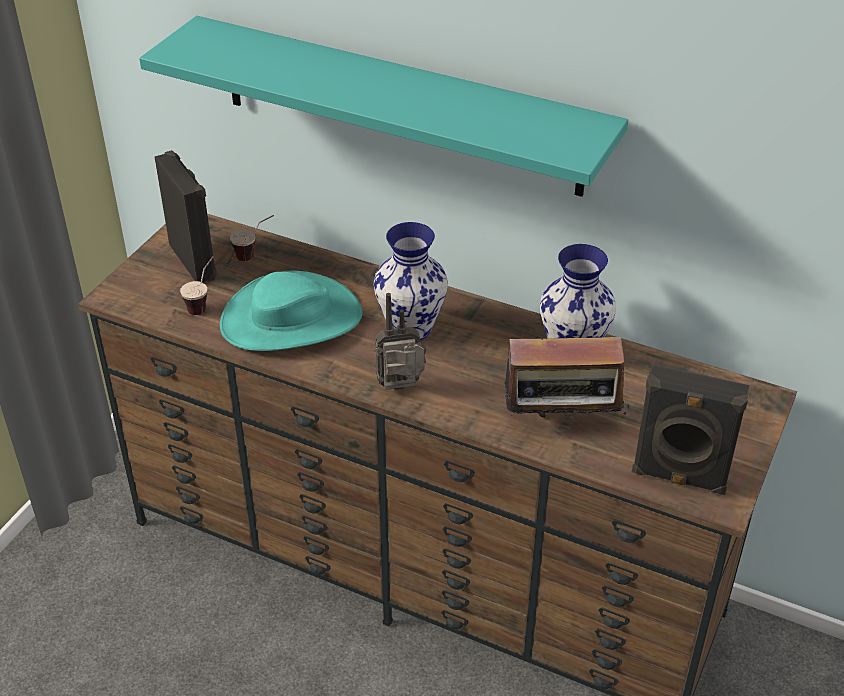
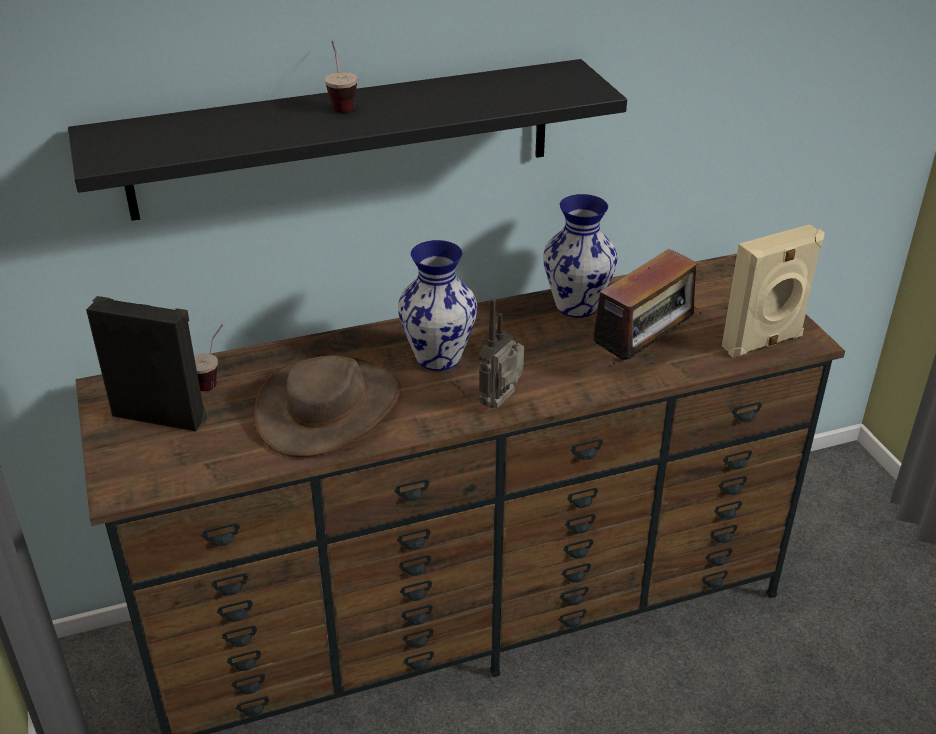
camera: 45 degrees left, 5 degrees down
turquoise shelf [139,16,628,197] -> black shelf [68,59,627,221]
cup [180,256,214,315] -> cup moved to [325,41,358,113]
turquoise hat [220,271,363,351] -> brown hat [254,356,401,457]
black speaker [632,364,750,495] -> beige speaker [722,224,825,358]

